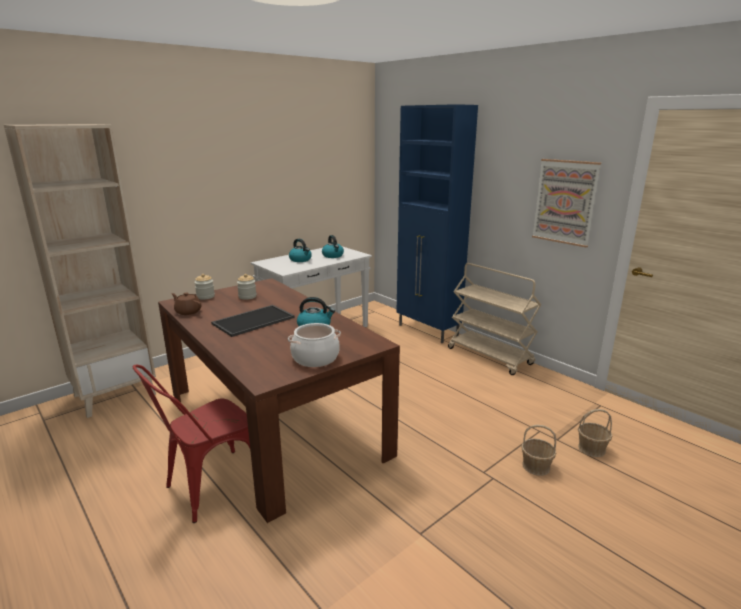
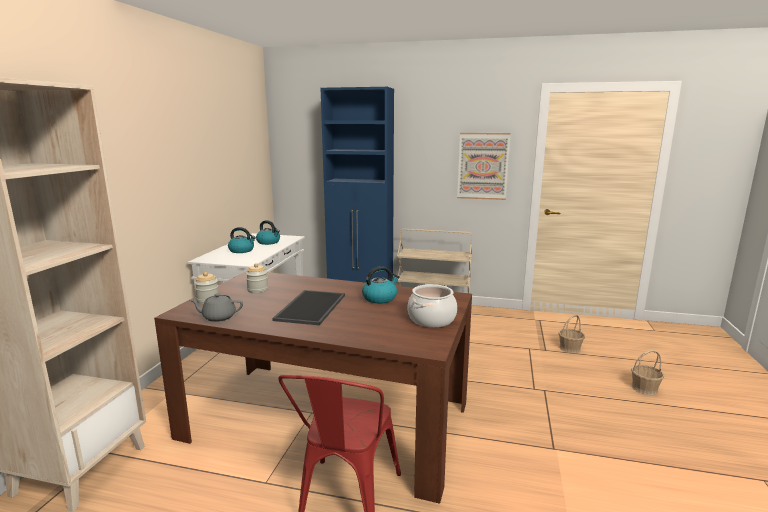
camera: 35 degrees left, 5 degrees down
brown teapot [171,293,201,315] -> grey teapot [190,293,243,322]
basket [521,425,557,476] -> basket moved to [631,350,664,395]

